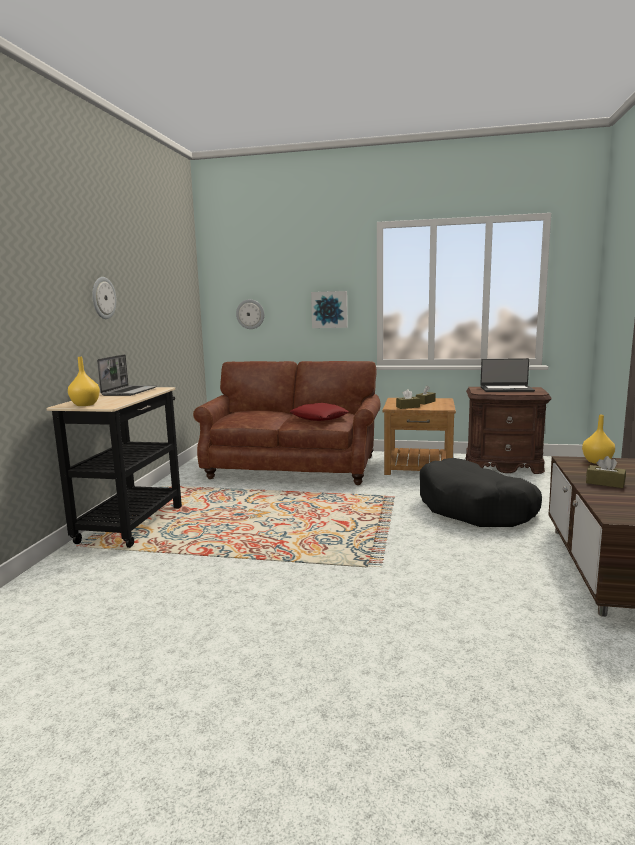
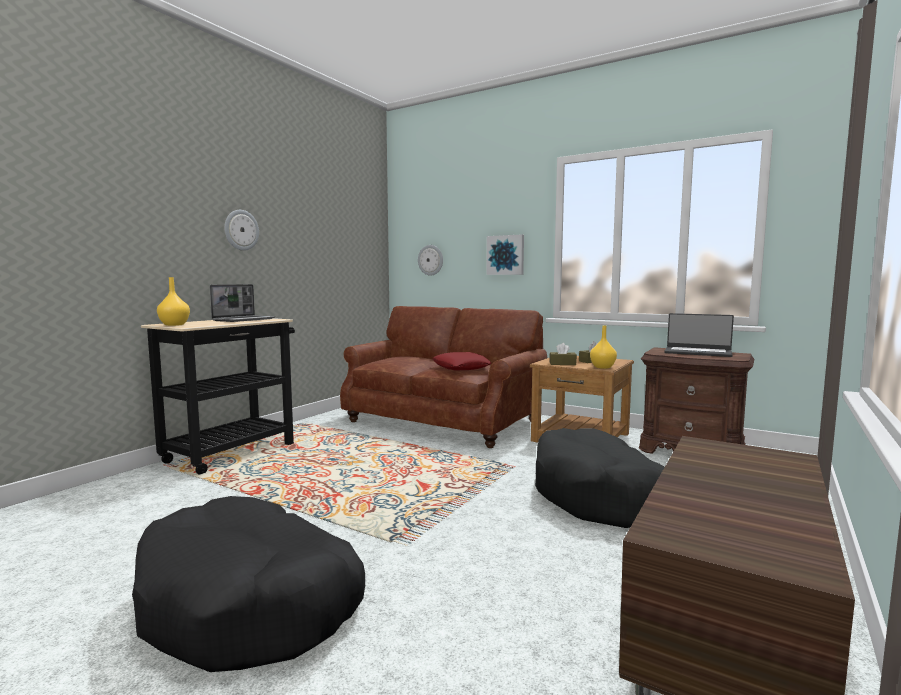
camera: 20 degrees right, 5 degrees down
yellow vase [582,415,615,464] -> yellow vase moved to [590,325,617,369]
brown tissue box [586,456,626,488] -> none
none -> black dog bed [132,496,365,672]

